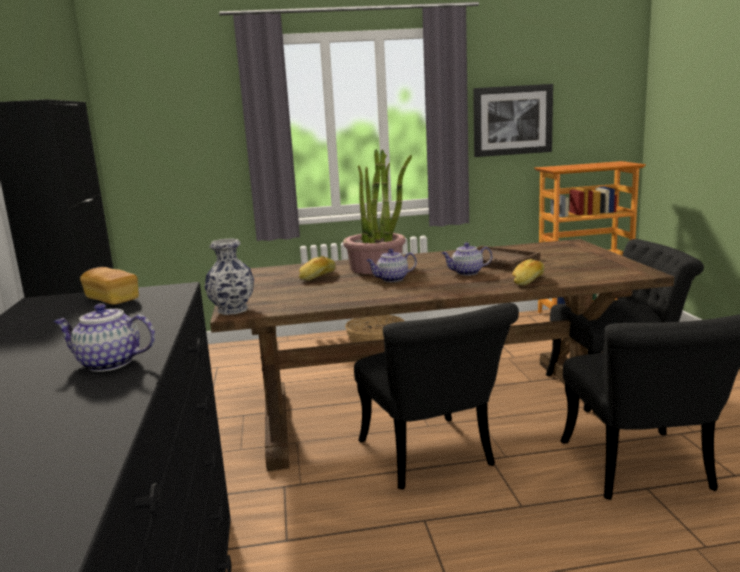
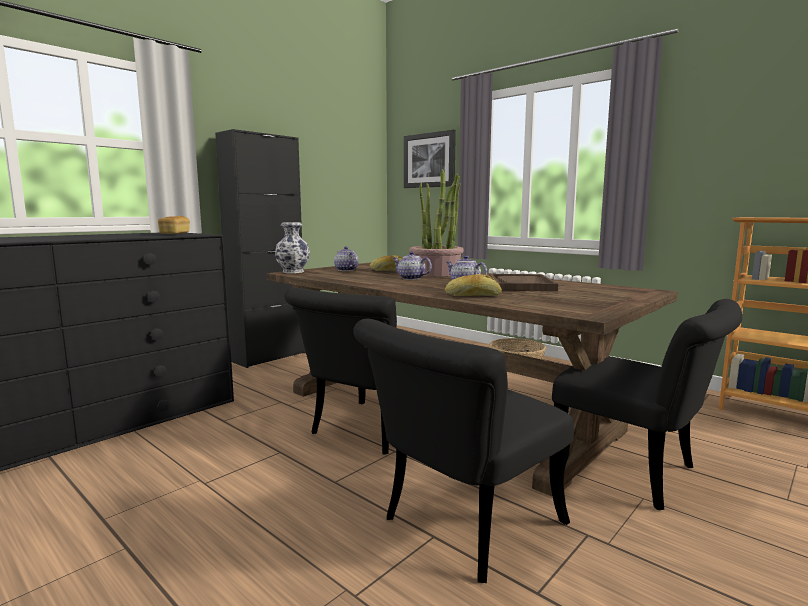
camera: 50 degrees right, 5 degrees down
teapot [53,303,155,372] -> teapot moved to [334,246,359,271]
picture [473,84,553,157] -> picture moved to [404,130,456,188]

